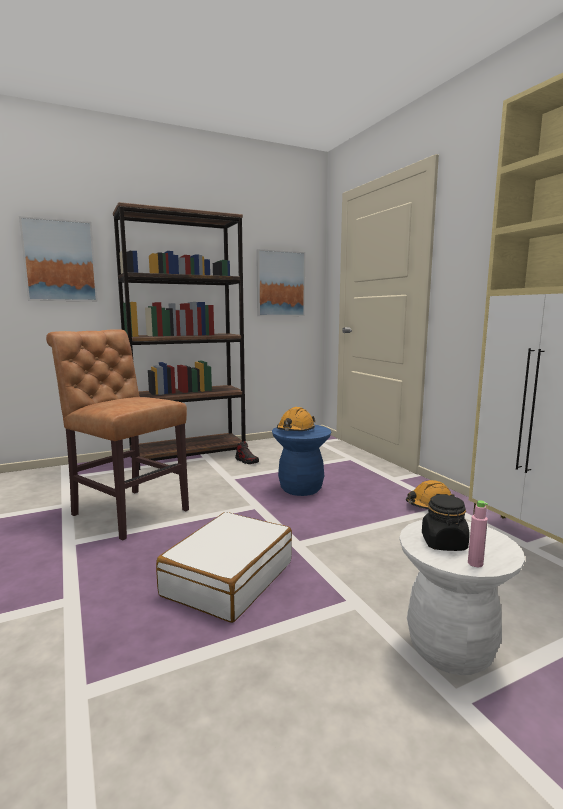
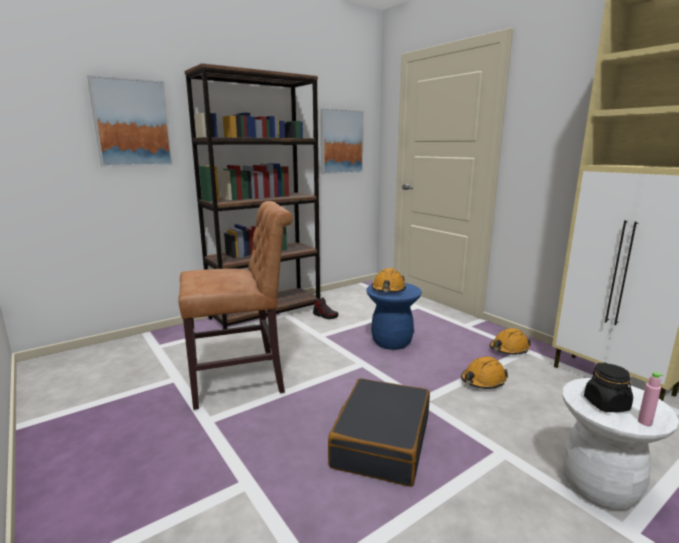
camera: 10 degrees left, 5 degrees up
brown chair [46,329,189,540] -> brown chair turned 135 degrees clockwise [178,201,293,410]
white suitcase [156,512,292,623] -> black suitcase [328,378,430,487]
none -> orange hard hat [461,357,508,389]

